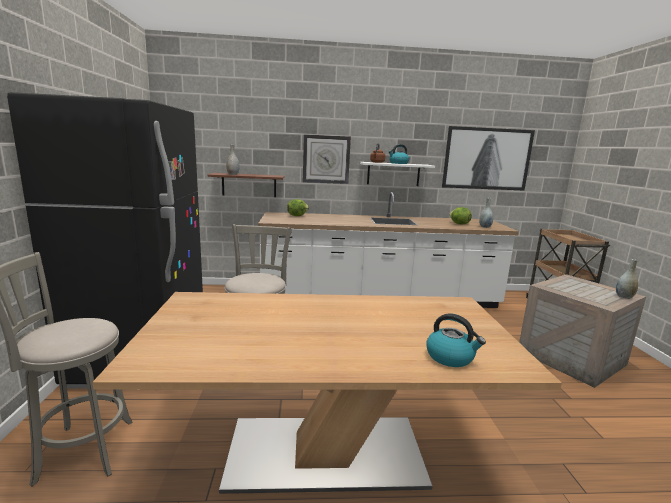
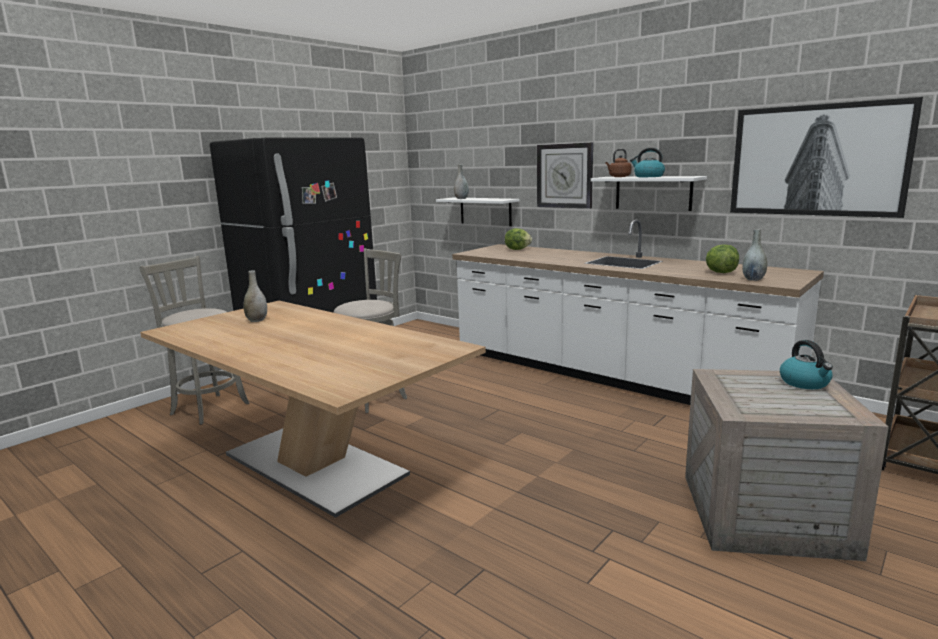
camera: 45 degrees right, 0 degrees up
brown shelf [208,173,284,197] -> white shelf [436,197,520,226]
kettle [426,313,486,367] -> kettle moved to [780,340,833,389]
grey vase [616,259,638,299] -> grey vase moved to [243,270,267,322]

